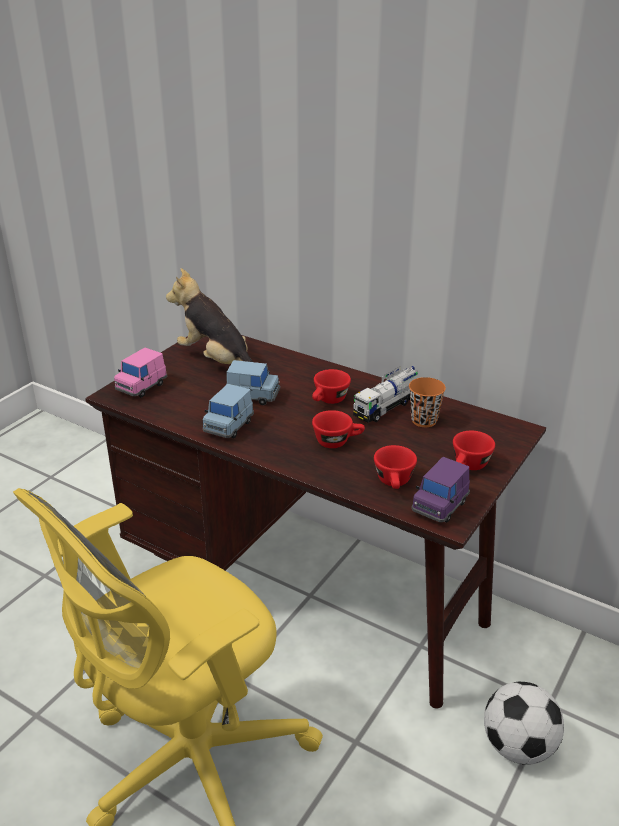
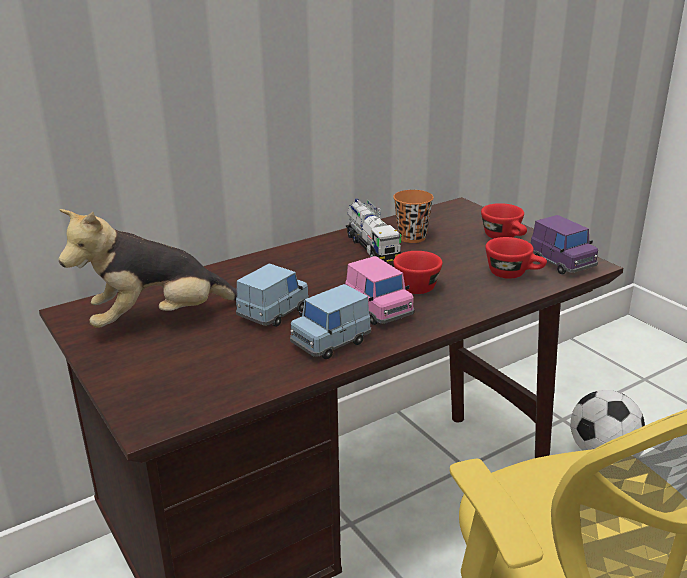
camera: 65 degrees left, 5 degrees down
pink toy car [114,348,167,397] -> pink toy car moved to [345,256,414,325]
blue toy car [203,384,254,438] -> blue toy car turned 90 degrees clockwise [290,284,371,359]
red cup [312,369,351,404] -> none

